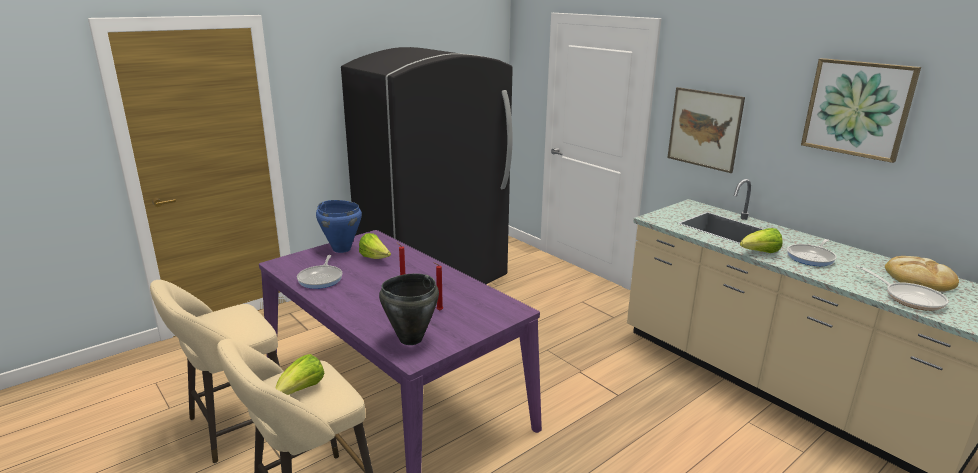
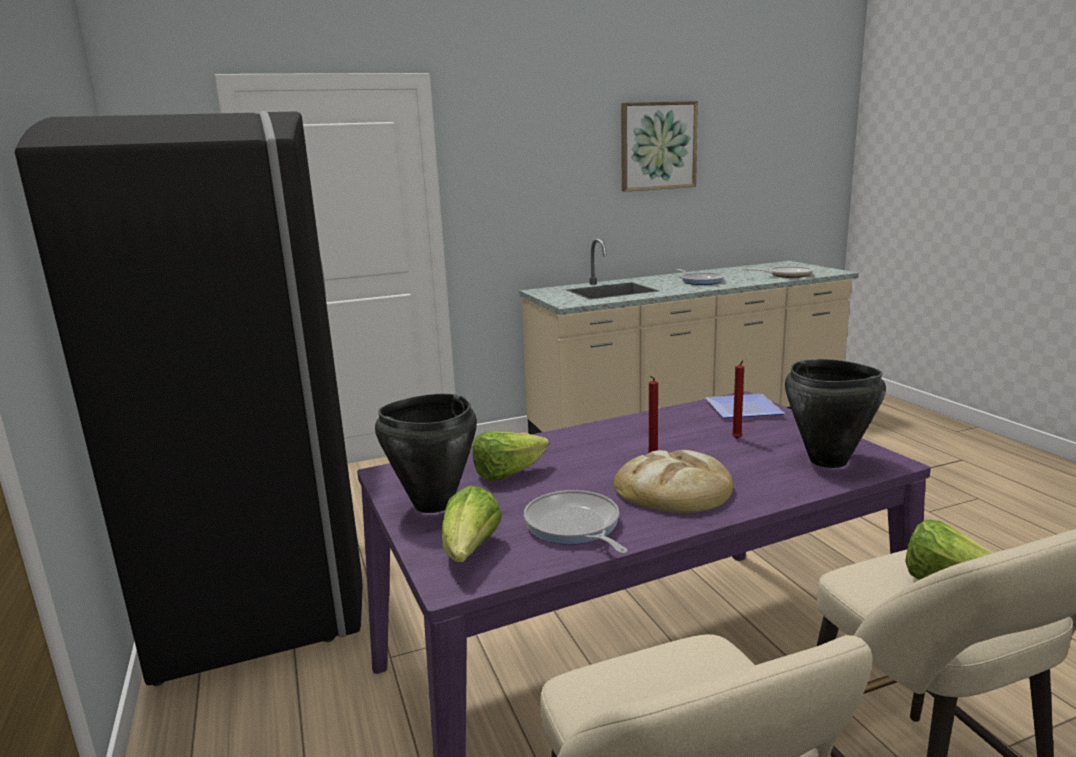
camera: 70 degrees left, 5 degrees down
frying pan [297,255,342,289] -> frying pan turned 135 degrees counterclockwise [524,490,628,554]
blue cooking pot [316,200,362,253] -> black cooking pot [375,394,477,513]
picture [667,87,745,173] -> none
lettuce [740,228,783,253] -> lettuce moved to [442,485,502,562]
bread [885,256,959,291] -> bread moved to [614,450,733,513]
none -> plate [705,394,785,418]

